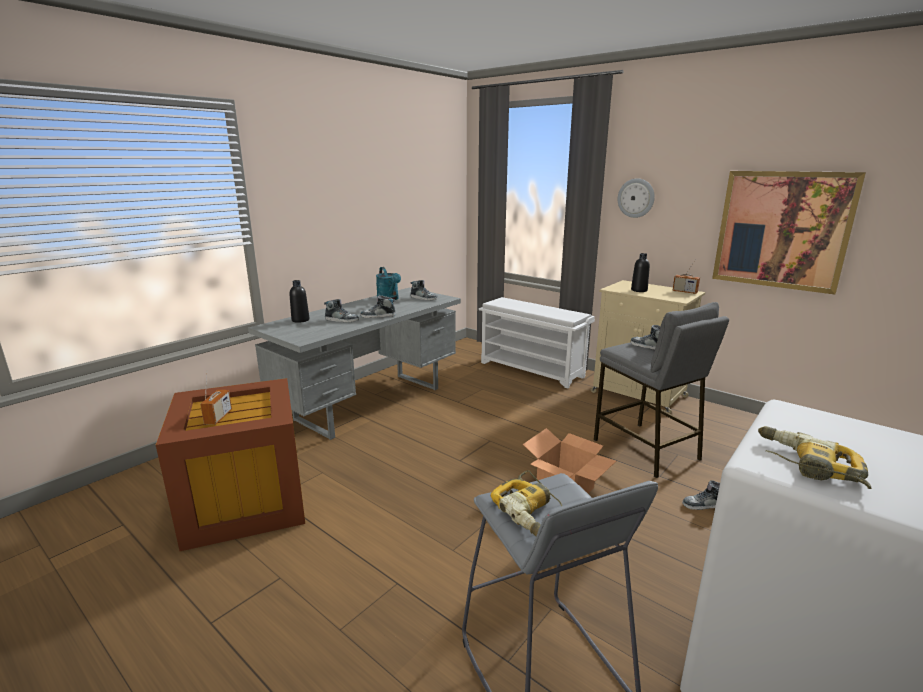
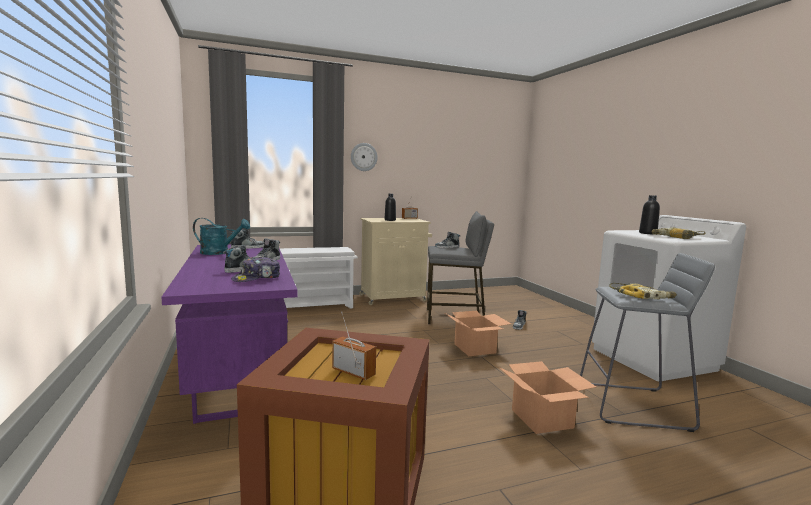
camera: 60 degrees left, 10 degrees down
grey desk [248,288,461,440] -> purple desk [161,244,298,424]
black bottle [290,280,309,323] -> black bottle moved to [639,195,660,234]
picture [712,171,866,295] -> none
none -> cap [231,257,280,282]
none -> cardboard box [499,361,596,434]

